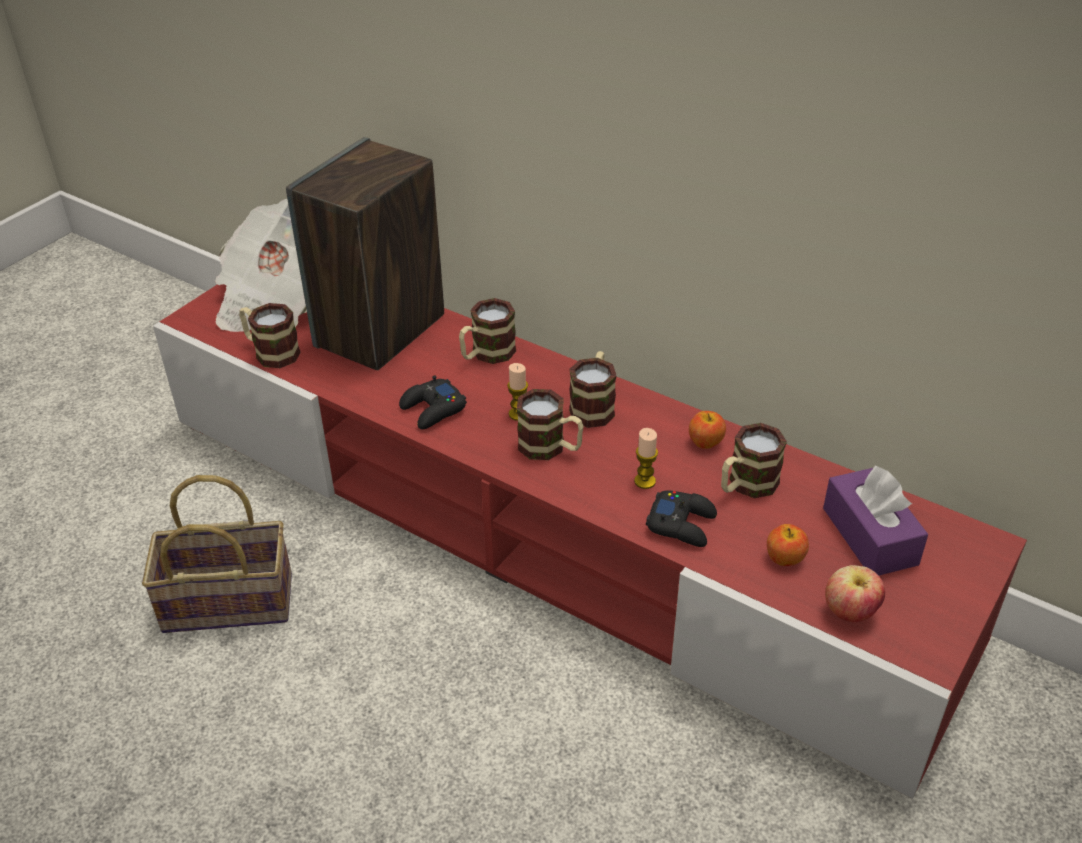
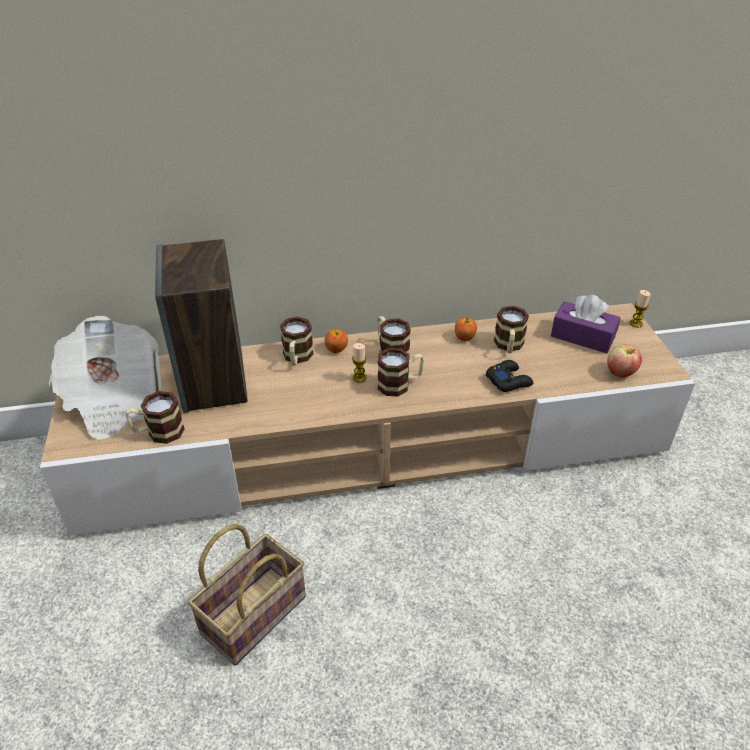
camera: 45 degrees left, 0 degrees up
red tv stand [153,284,1027,799] -> beige tv stand [40,303,695,536]
black game controller [399,375,467,430] -> none
candle [634,428,658,489] -> candle moved to [630,290,650,328]
apple [767,524,809,566] -> apple moved to [325,329,348,353]

